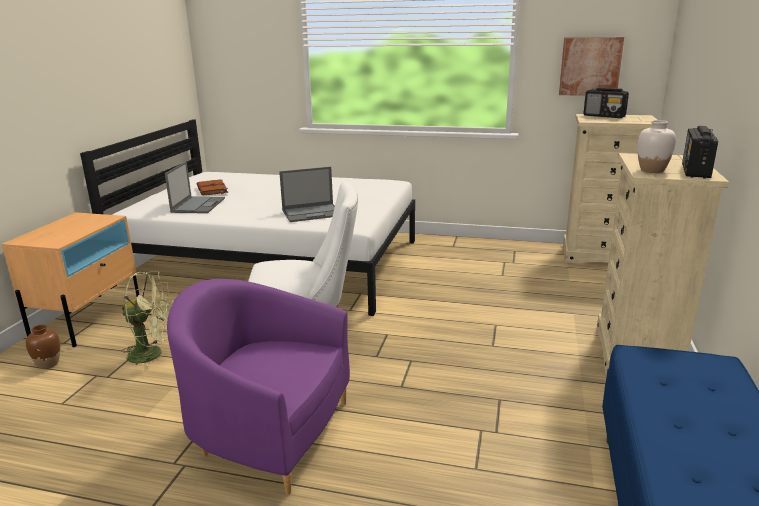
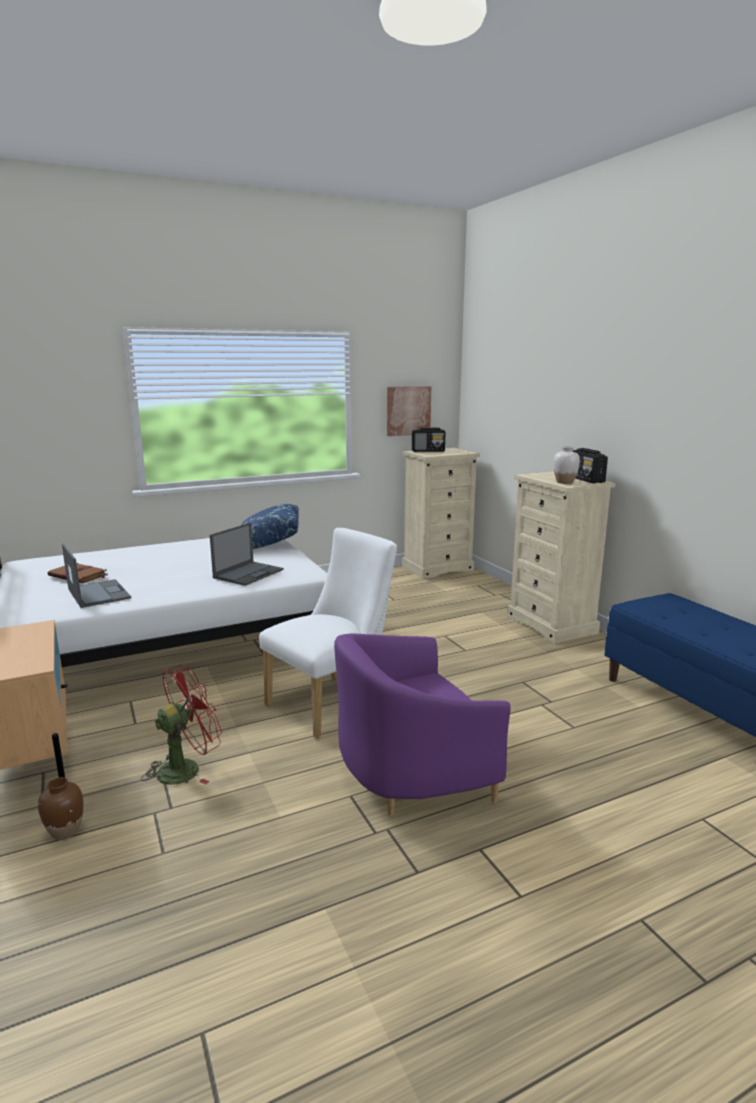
camera: 40 degrees left, 5 degrees down
green fan [121,271,175,371] -> red fan [141,665,222,785]
none -> blue pillow [241,504,299,549]

